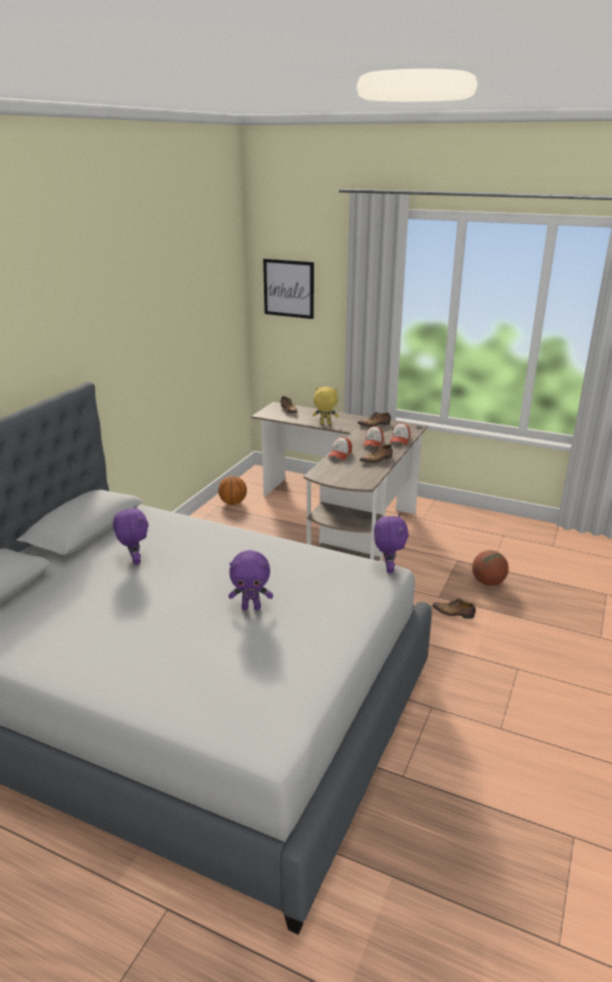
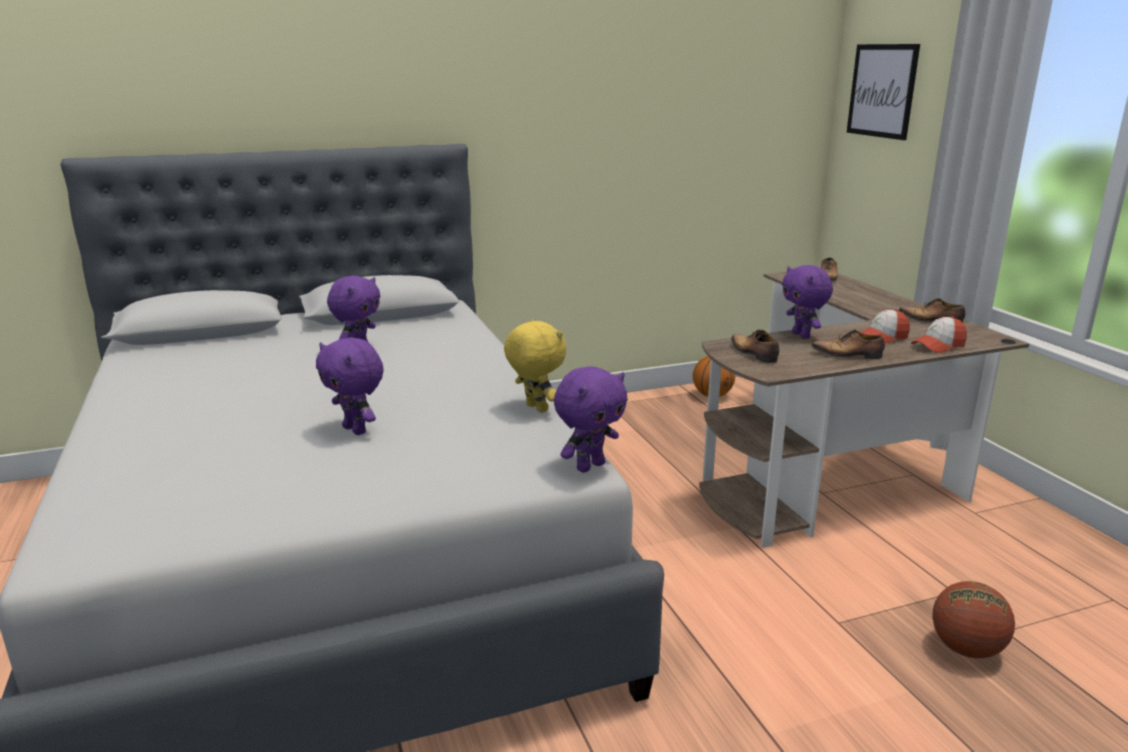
camera: 45 degrees right, 5 degrees down
yellow plush toy [312,387,339,424] -> yellow plush toy moved to [504,319,567,413]
cap [328,437,352,460] -> purple plush toy [782,265,833,339]
shoe [433,599,476,619] -> shoe moved to [731,329,779,363]

